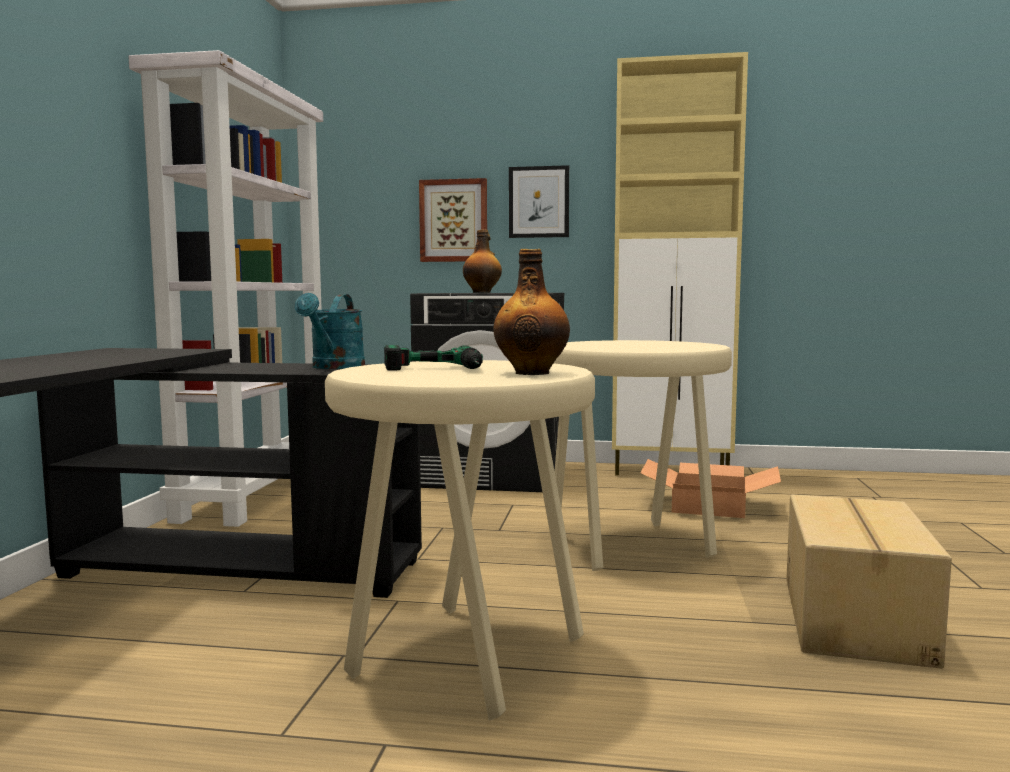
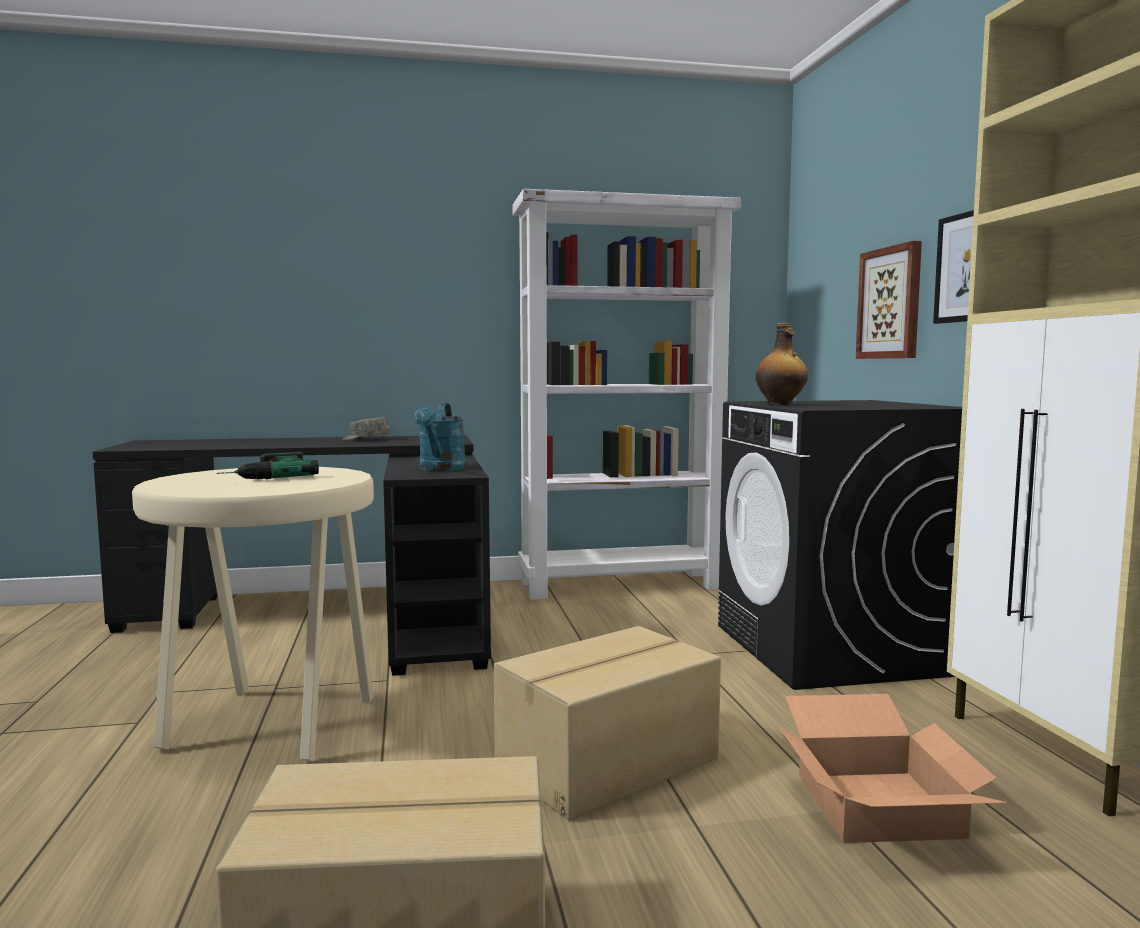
camera: 70 degrees right, 0 degrees up
turquoise watering can [295,293,365,369] -> turquoise watering can turned 75 degrees counterclockwise [414,403,466,471]
bottle [493,249,570,375] -> none
beige stool [554,340,732,571] -> cardboard box [494,626,721,820]
none -> grey cap [342,417,390,440]

